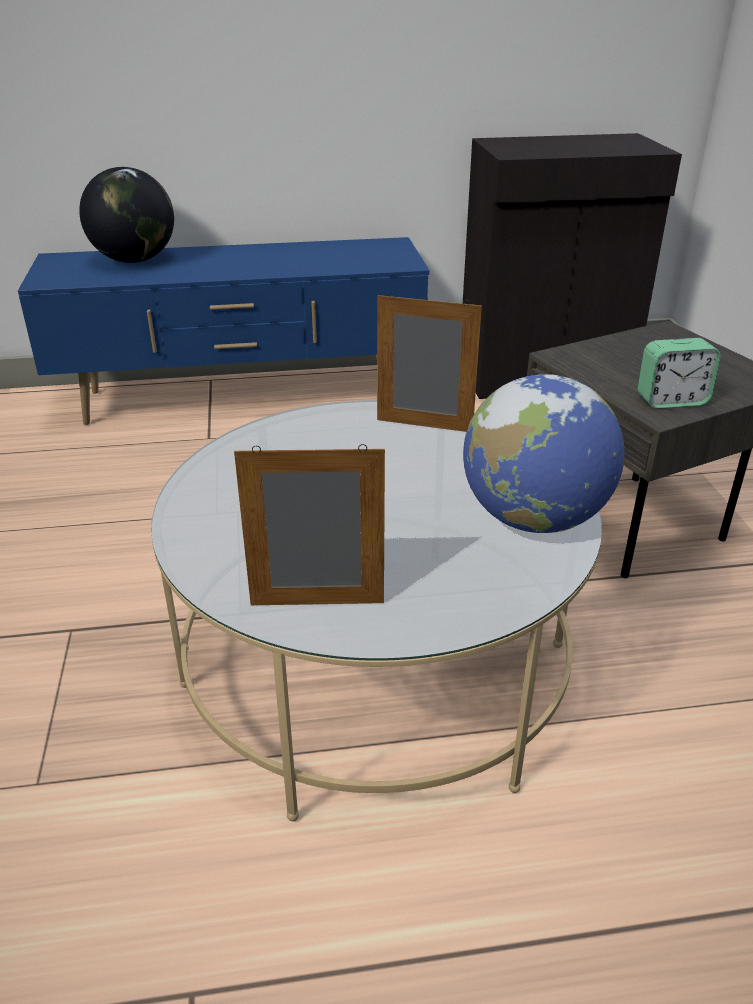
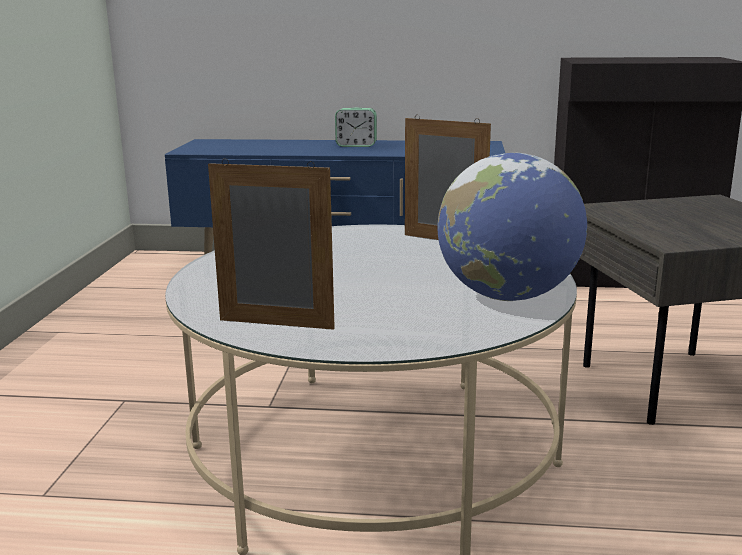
camera: 15 degrees right, 15 degrees down
globe [79,167,174,263] -> none
alarm clock [638,338,721,409] -> alarm clock moved to [335,108,377,147]

